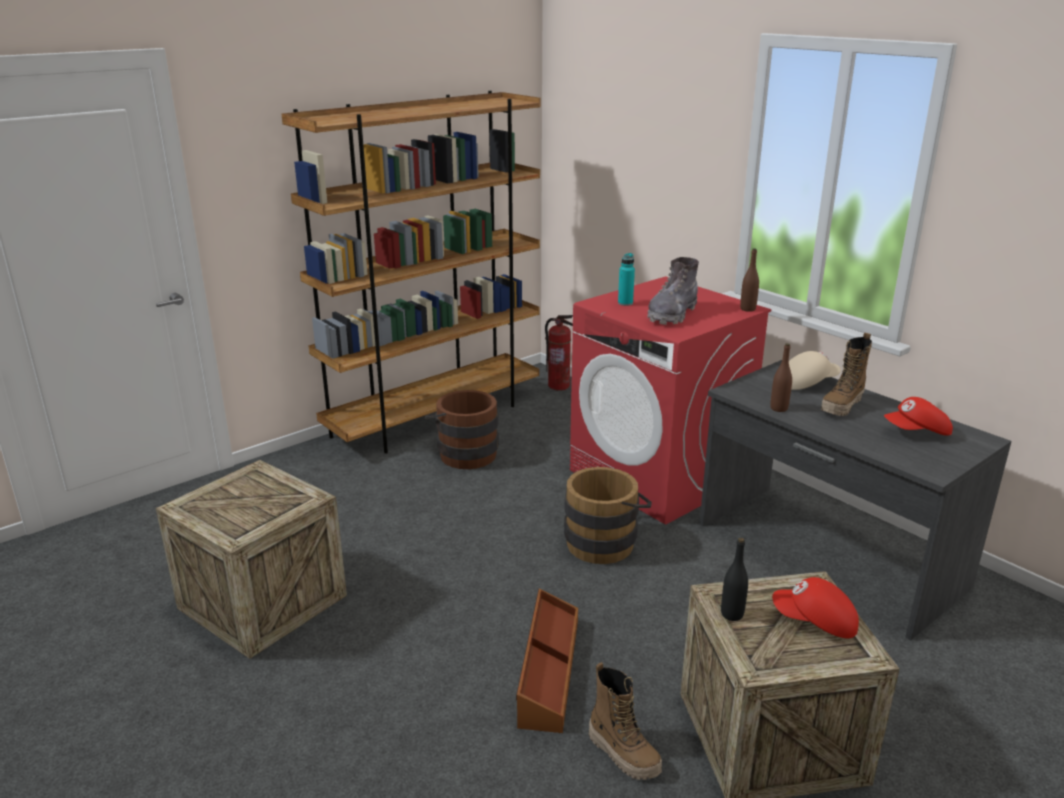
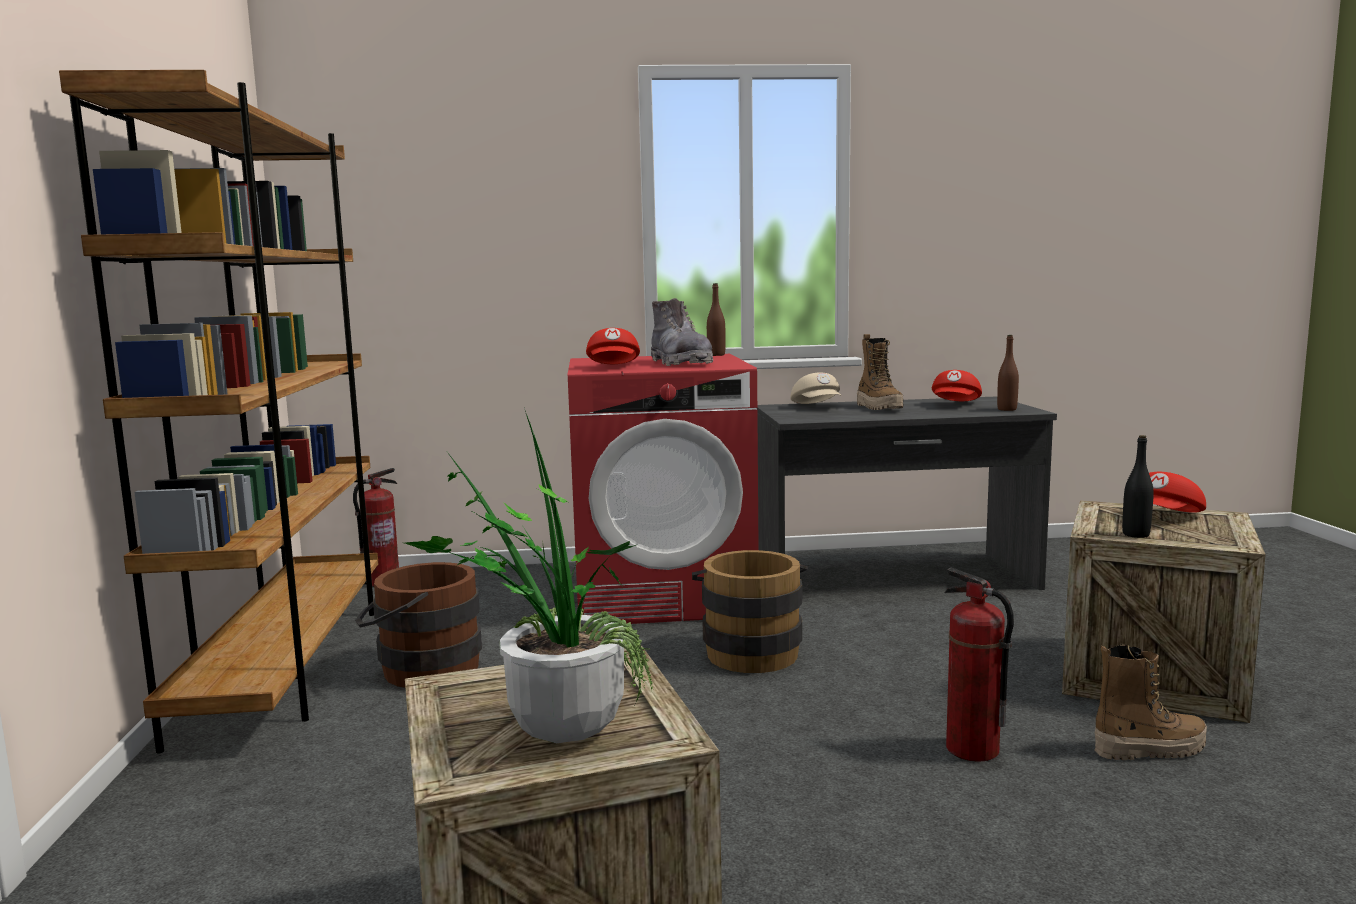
camera: 55 degrees left, 15 degrees down
brown storage box [516,589,578,733] -> fire extinguisher [944,568,1014,762]
turquoise bottle [618,253,635,306] -> red cap [586,328,640,364]
brown bottle [770,343,792,412] -> brown bottle moved to [997,335,1019,411]
beige cap [789,351,841,390] -> beige cap turned 150 degrees clockwise [790,372,842,404]
none -> potted plant [405,408,653,743]

